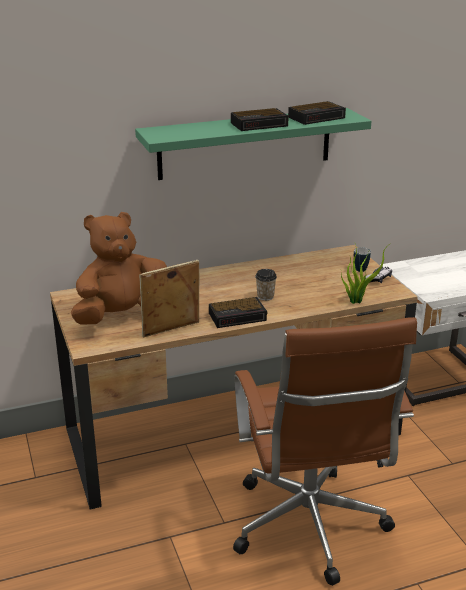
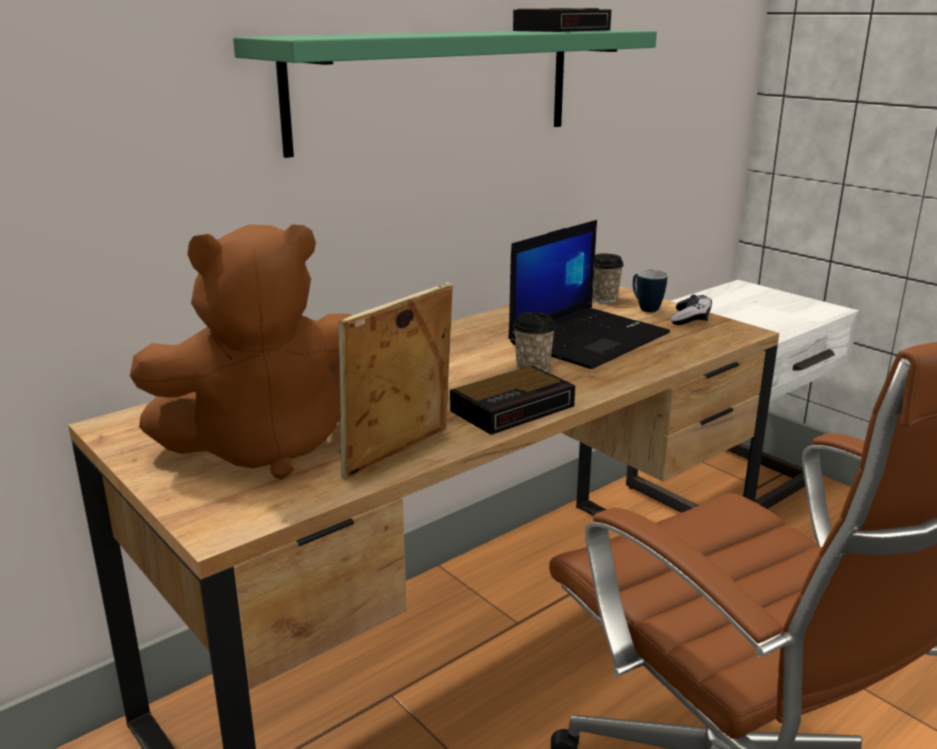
camera: 20 degrees left, 5 degrees down
brown plush toy [71,212,167,325] -> brown plush toy turned 150 degrees counterclockwise [130,224,352,479]
alarm clock [231,108,289,131] -> none
potted plant [341,243,391,304] -> none
none -> laptop [508,220,670,369]
none -> cup [592,253,624,303]

